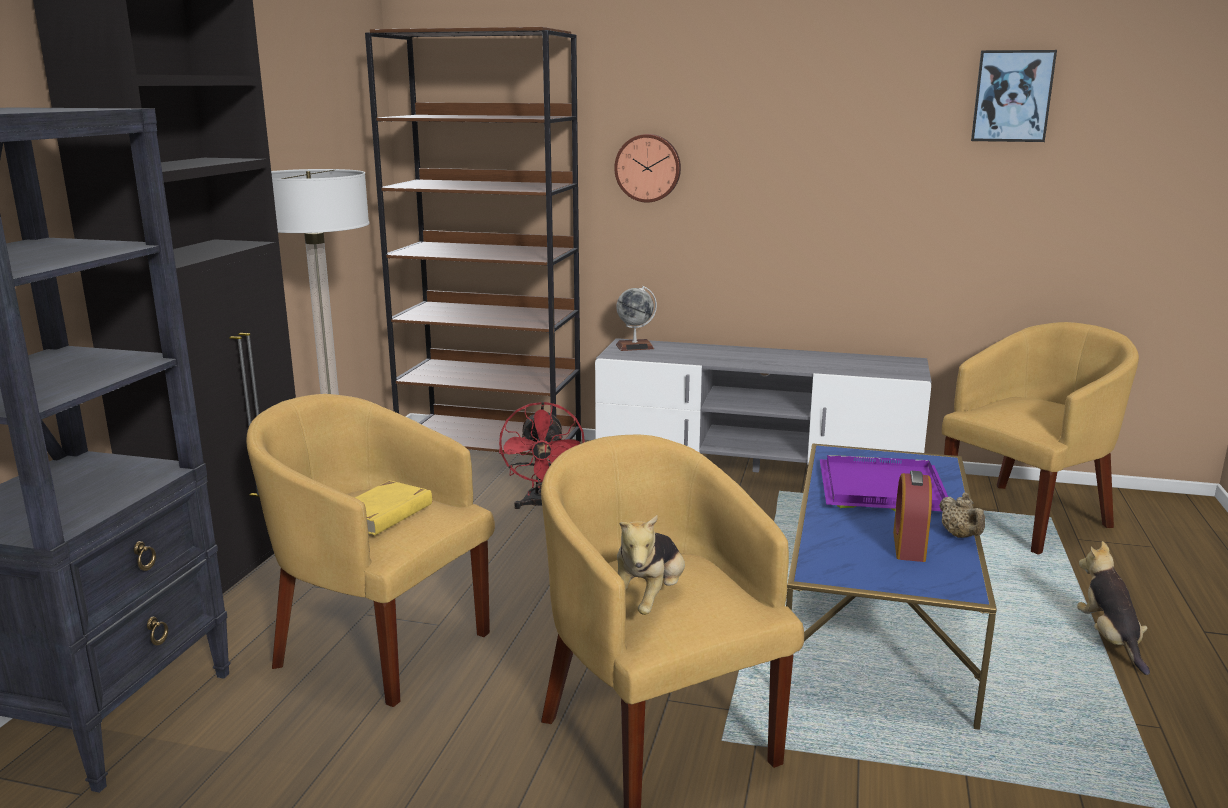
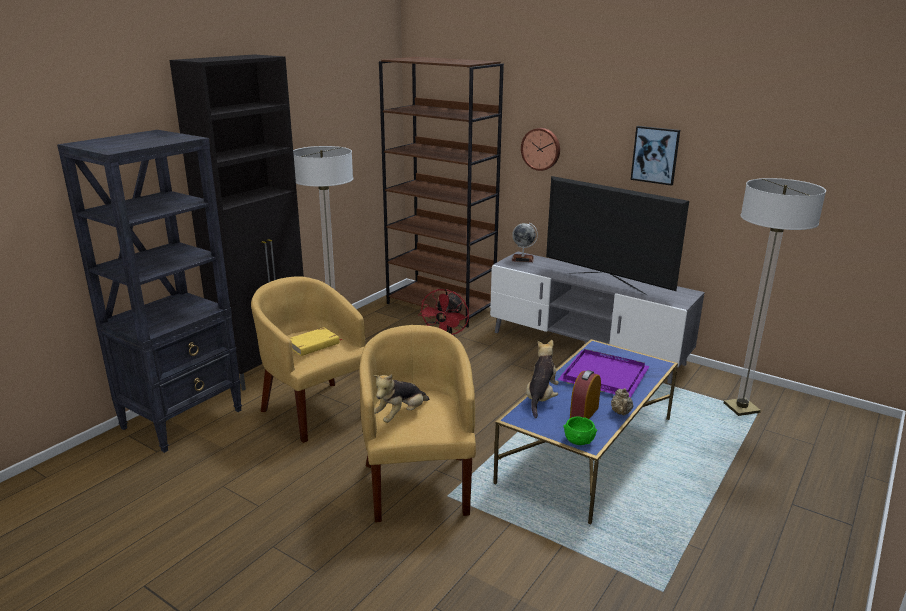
camera: 20 degrees right, 5 degrees up
yellow armchair [942,322,1139,554] -> floor lamp [724,178,826,416]
picture [971,50,1057,142] -> picture moved to [631,126,680,186]
plush toy [1077,541,1150,675] -> plush toy moved to [526,340,559,418]
none -> television [546,176,689,295]
none -> green bowl [563,416,597,445]

